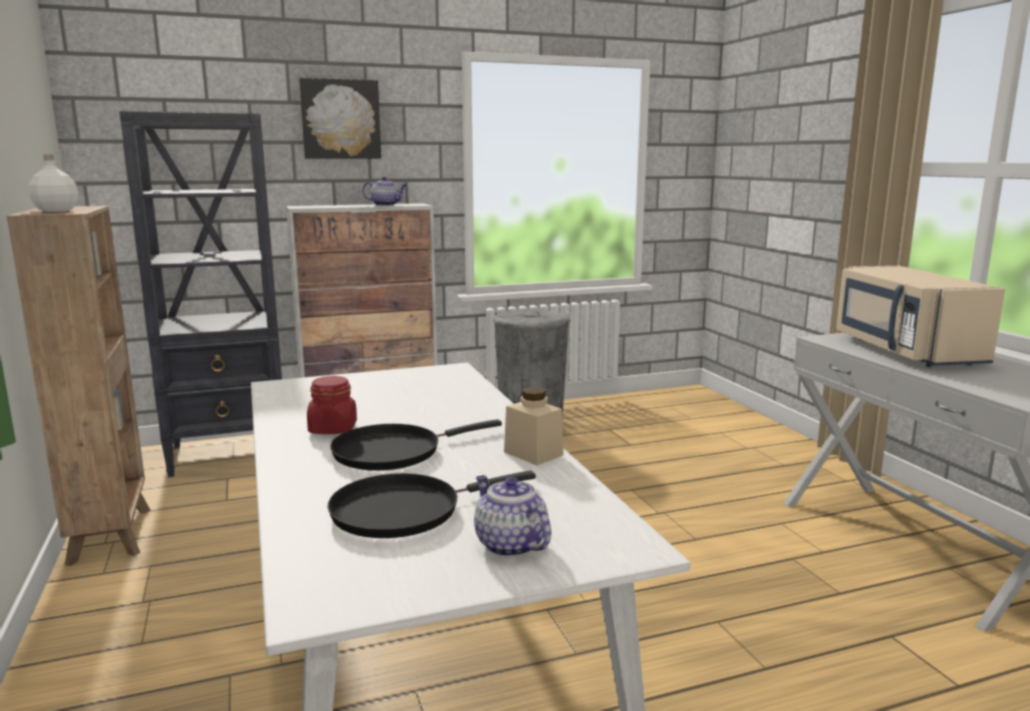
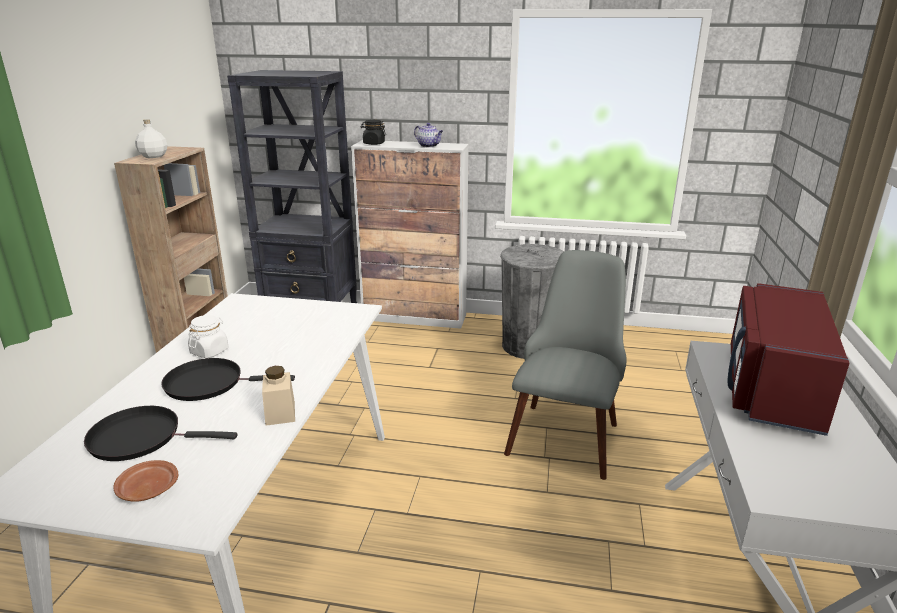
camera: 30 degrees right, 10 degrees up
picture [299,78,381,159] -> none
red jar [307,376,357,434] -> white jar [188,315,229,358]
teapot [474,475,551,557] -> brown plate [113,460,178,502]
beige microwave [836,266,1005,367] -> red microwave [727,283,850,436]
none -> black jar [361,120,386,145]
none -> grey chair [504,250,627,480]

